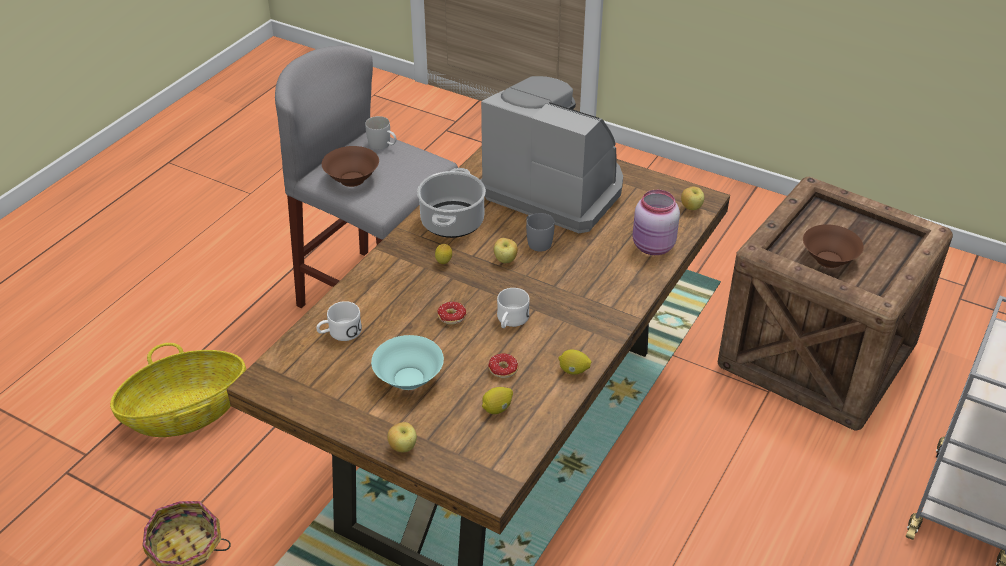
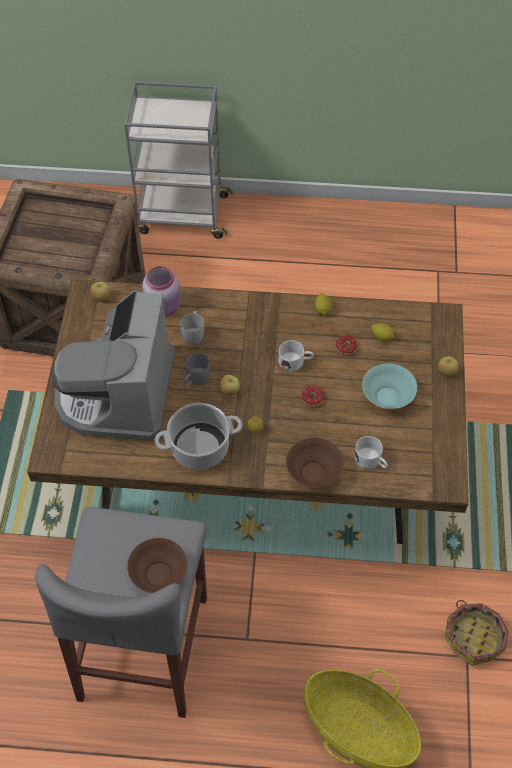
camera: 115 degrees left, 15 degrees up
white mug [365,116,397,150] -> white mug moved to [180,311,204,345]
brown bowl [803,224,864,268] -> brown bowl moved to [286,438,344,488]

